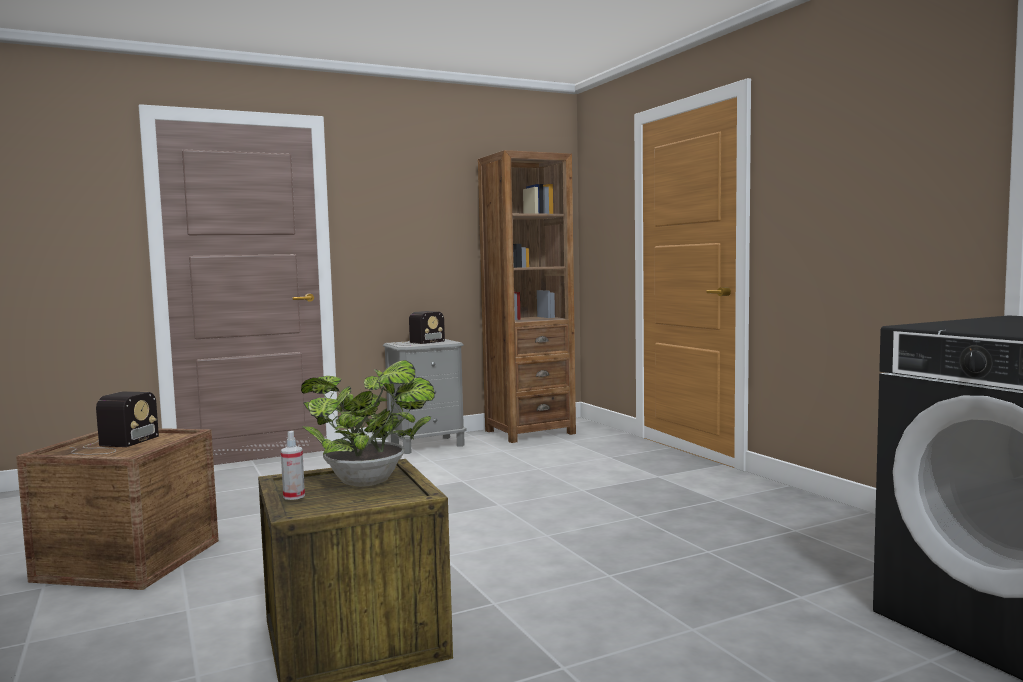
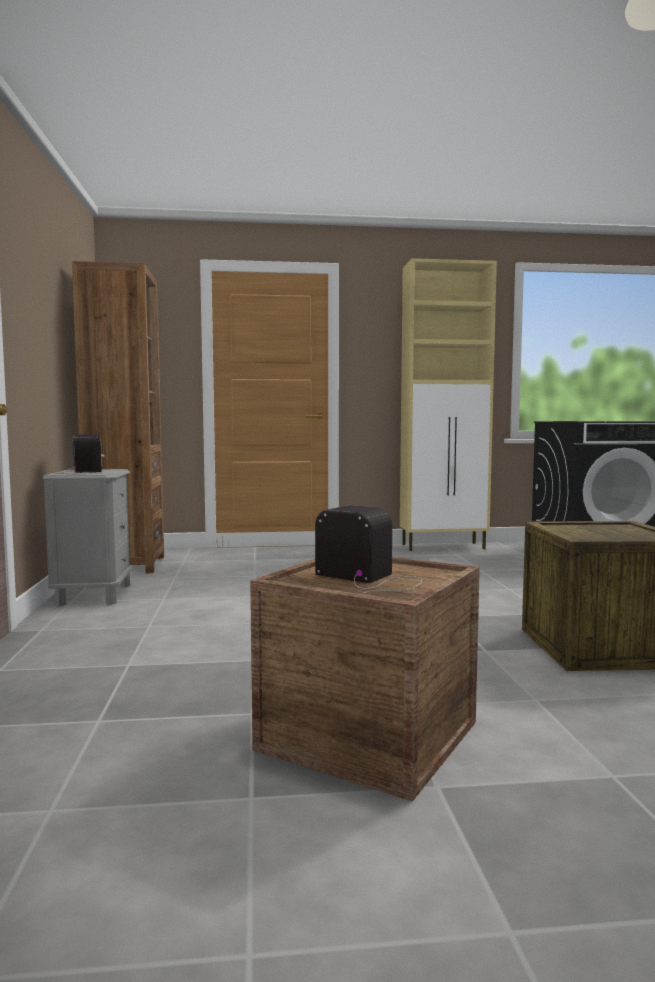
camera: 70 degrees left, 0 degrees up
spray bottle [281,431,305,500] -> none
potted plant [301,360,435,487] -> none
none -> beige cabinet [400,258,497,551]

